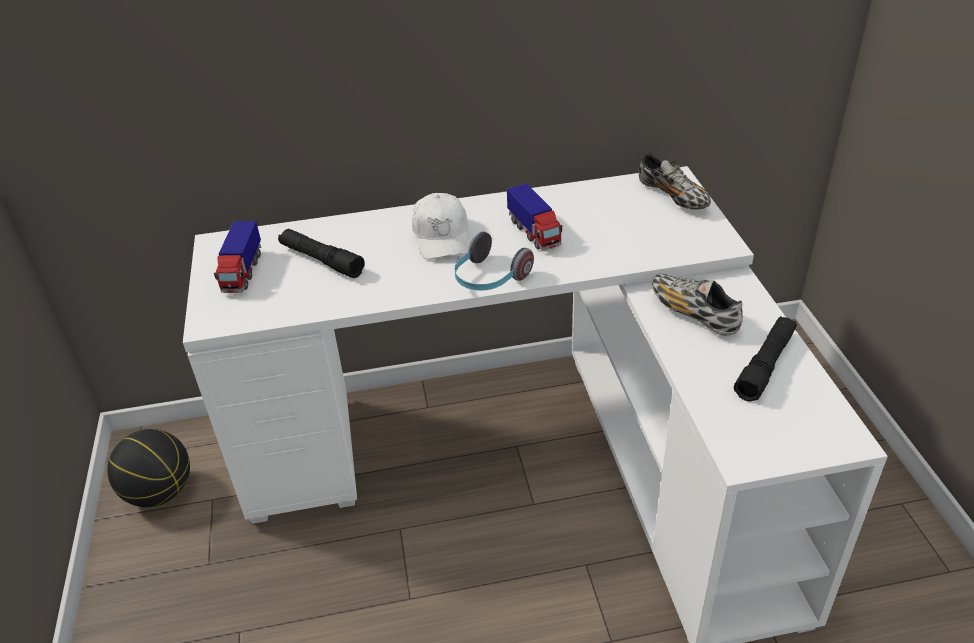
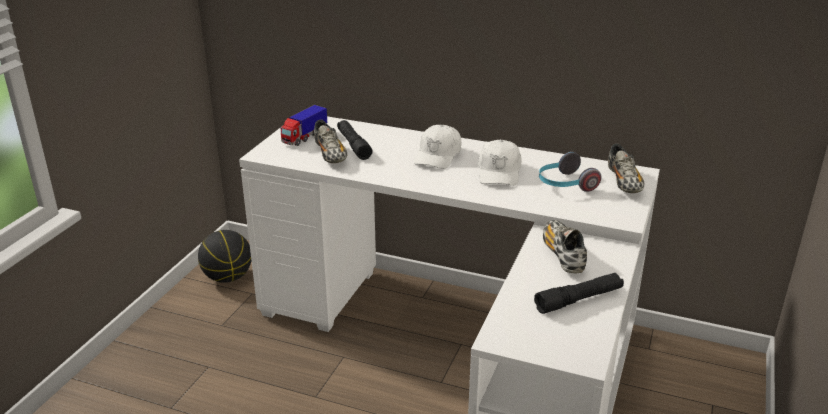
camera: 30 degrees right, 10 degrees down
headphones [454,231,534,290] -> headphones moved to [539,152,601,192]
toy truck [507,183,562,251] -> white cap [478,140,522,186]
none -> shoe [314,120,347,163]

